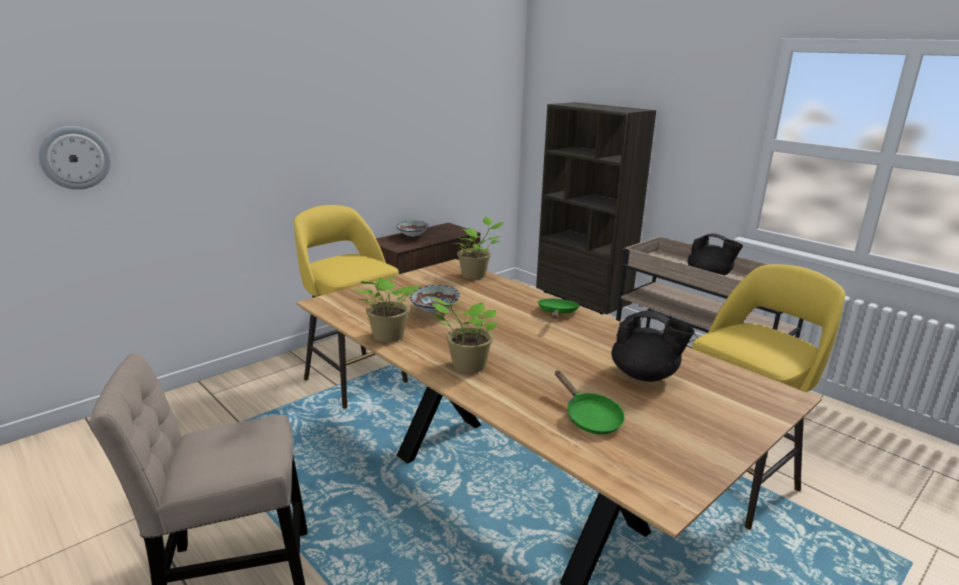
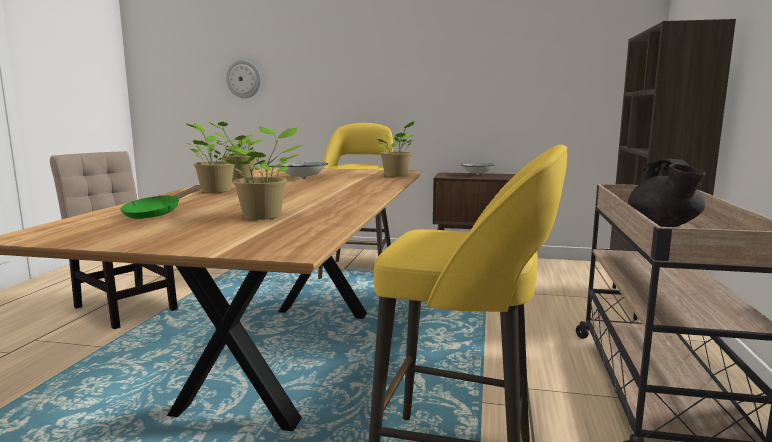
camera: 55 degrees right, 10 degrees down
green frying pan [537,299,579,319] -> none
black teapot [611,311,695,382] -> potted plant [226,127,303,220]

